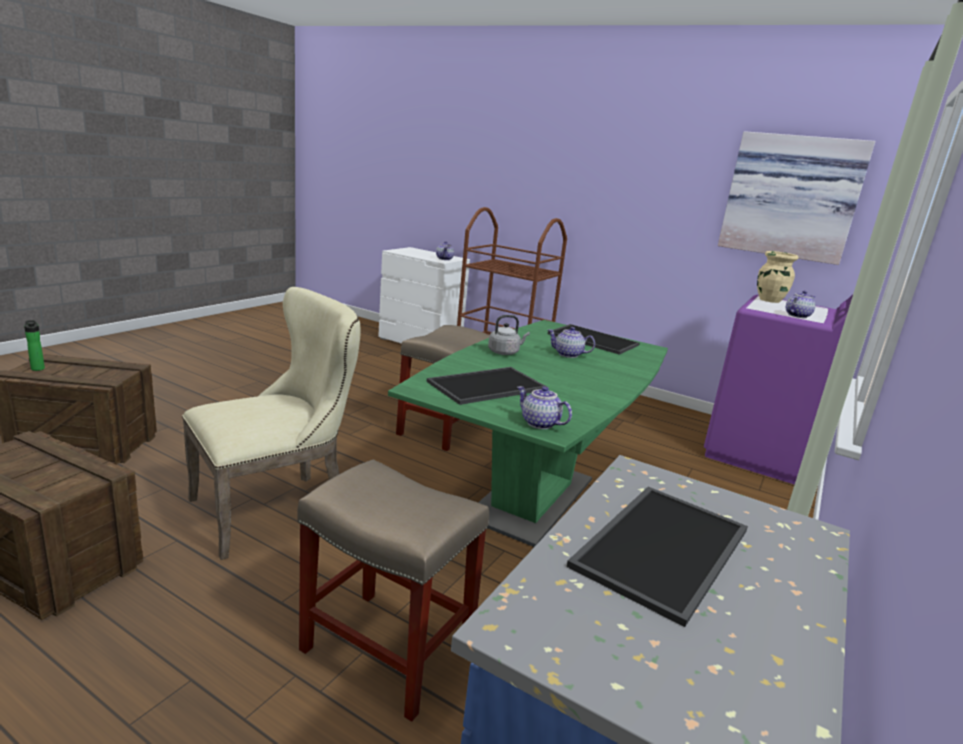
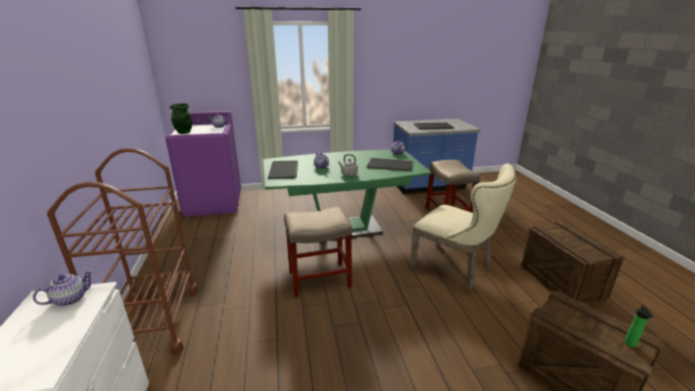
camera: 130 degrees left, 5 degrees up
beige chair [182,287,361,560] -> beige chair turned 150 degrees counterclockwise [410,163,516,290]
picture [718,131,875,265] -> none
beige vase [757,251,798,303] -> green vase [170,104,192,134]

